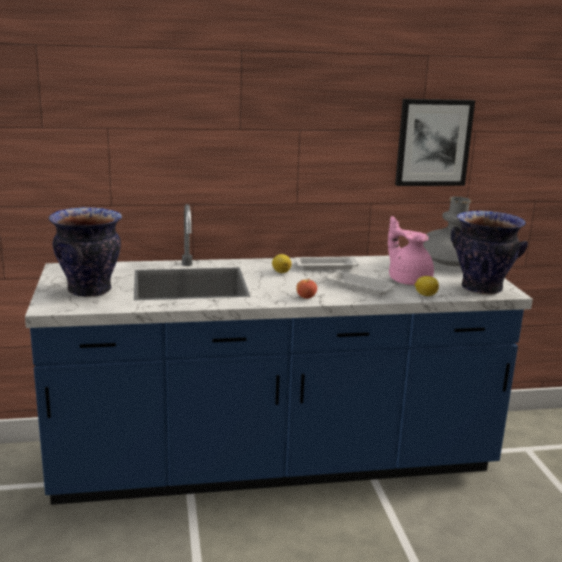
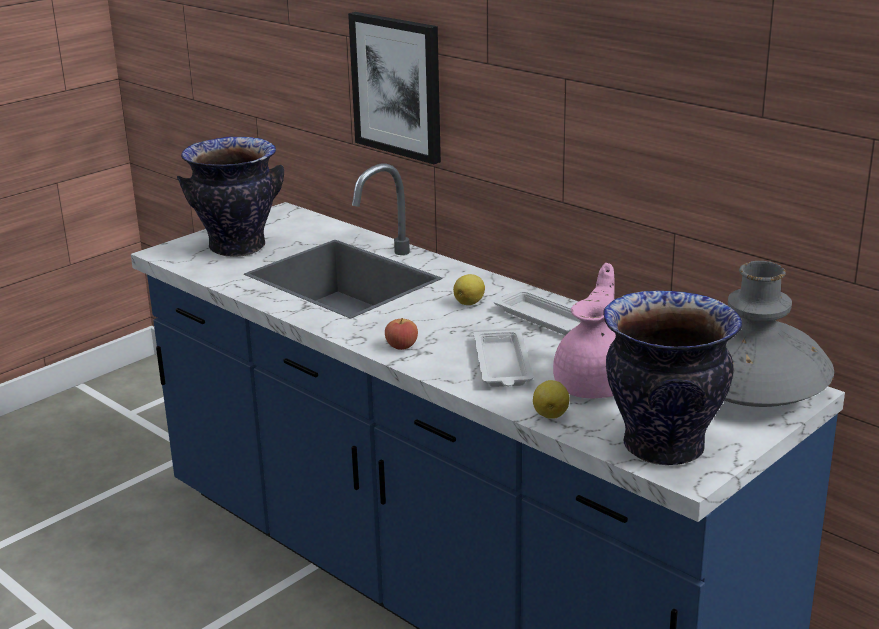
camera: 55 degrees right, 5 degrees up
picture [395,99,475,186] -> picture moved to [348,12,441,164]

